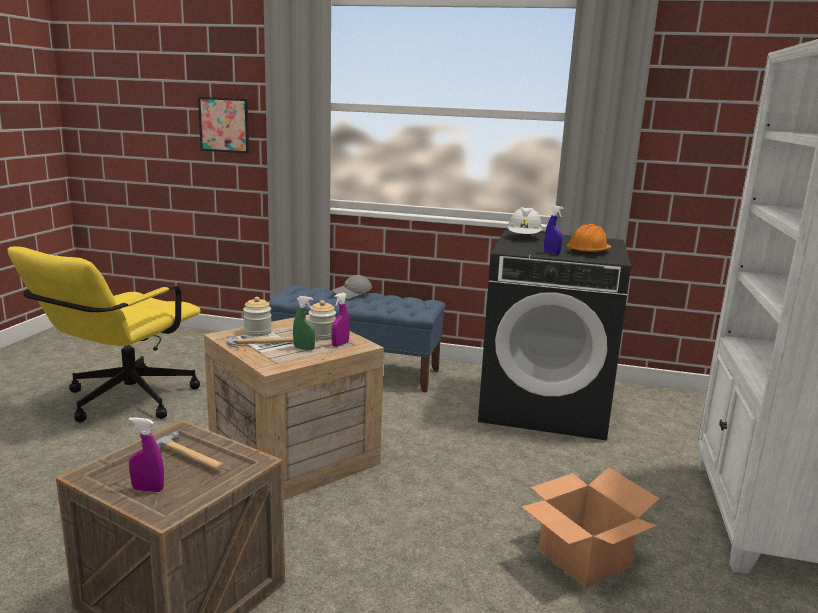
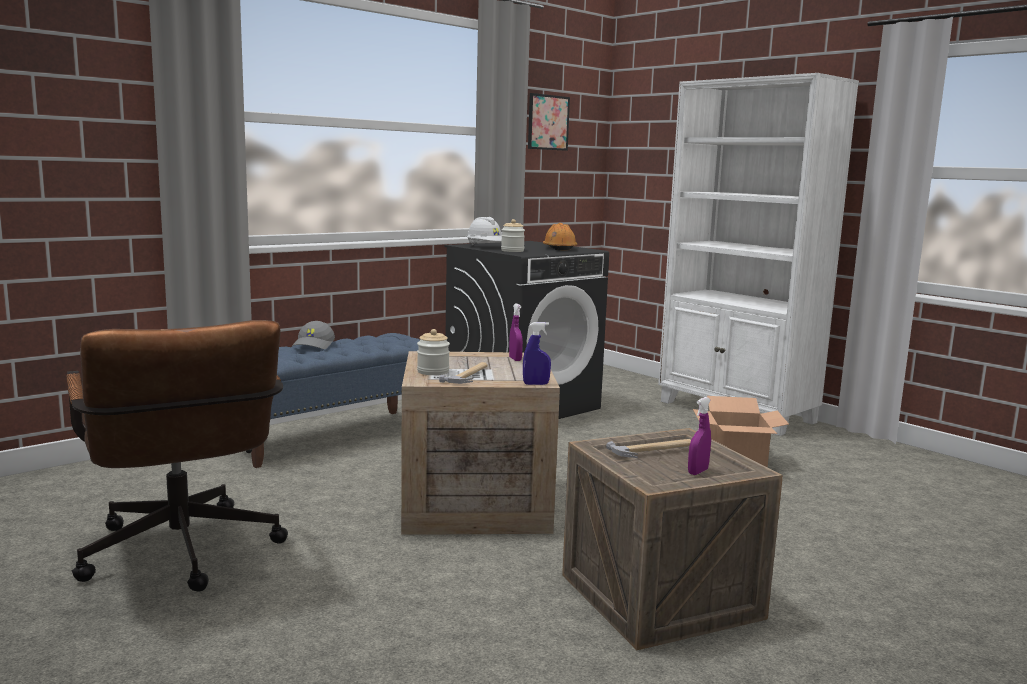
camera: 55 degrees left, 5 degrees down
yellow office chair [7,246,201,422] -> brown office chair [66,320,288,592]
picture [198,97,249,153] -> picture moved to [528,93,570,151]
green spray bottle [293,296,315,350] -> none
jar [308,300,336,340] -> jar moved to [501,219,525,252]
blue spray bottle [544,205,564,255] -> blue spray bottle moved to [523,322,551,385]

